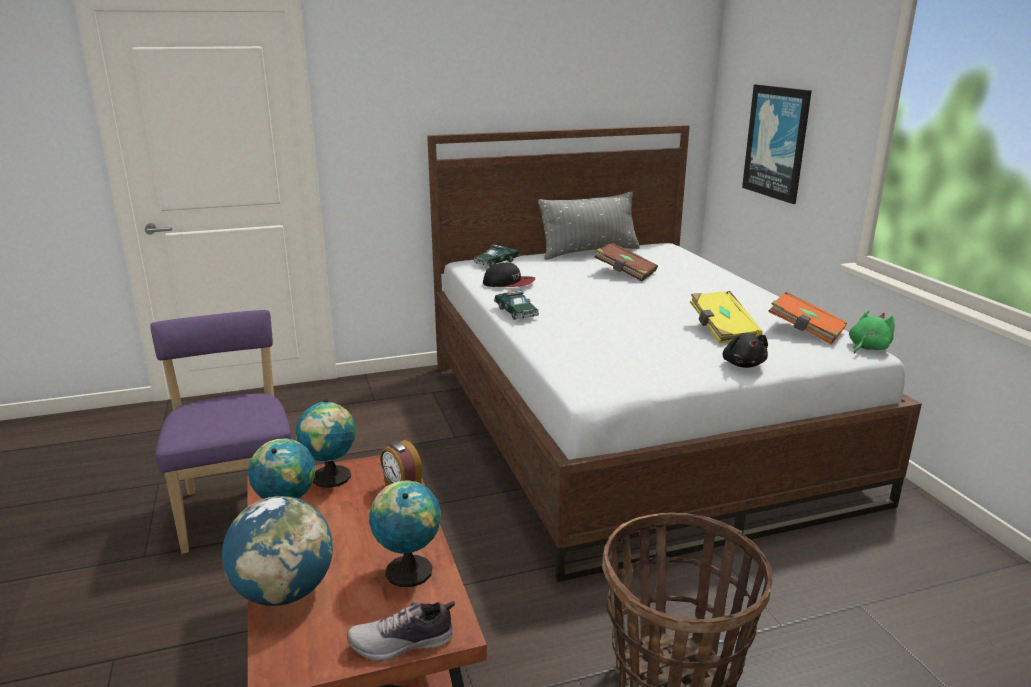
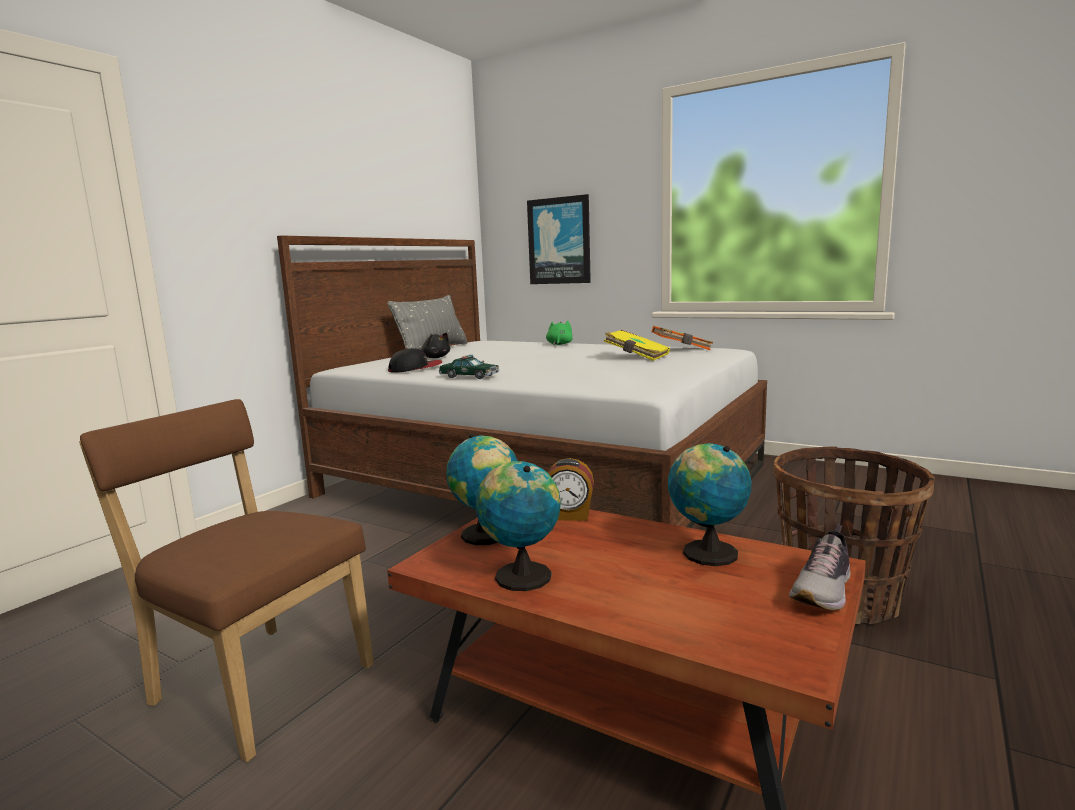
camera: 40 degrees left, 10 degrees down
purple chair [150,310,292,554] -> brown chair [79,399,374,762]
globe [222,496,333,606] -> none
toy car [473,244,520,267] -> none
brown book [594,243,658,281] -> none
black plush toy [723,333,768,368] -> black plush toy moved to [421,333,450,358]
green plush toy [849,310,895,354] -> green plush toy moved to [546,321,573,345]

